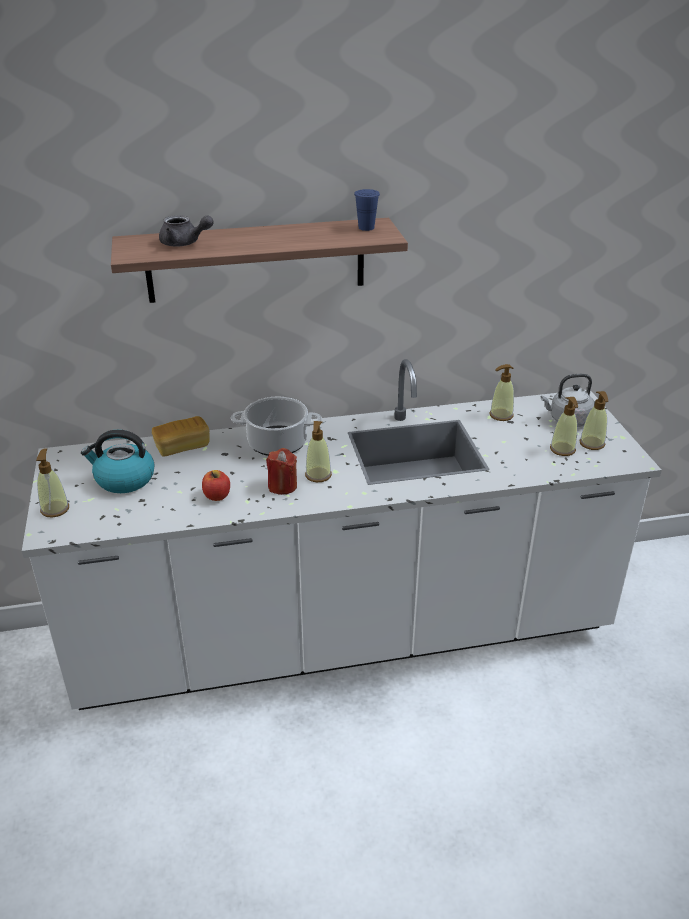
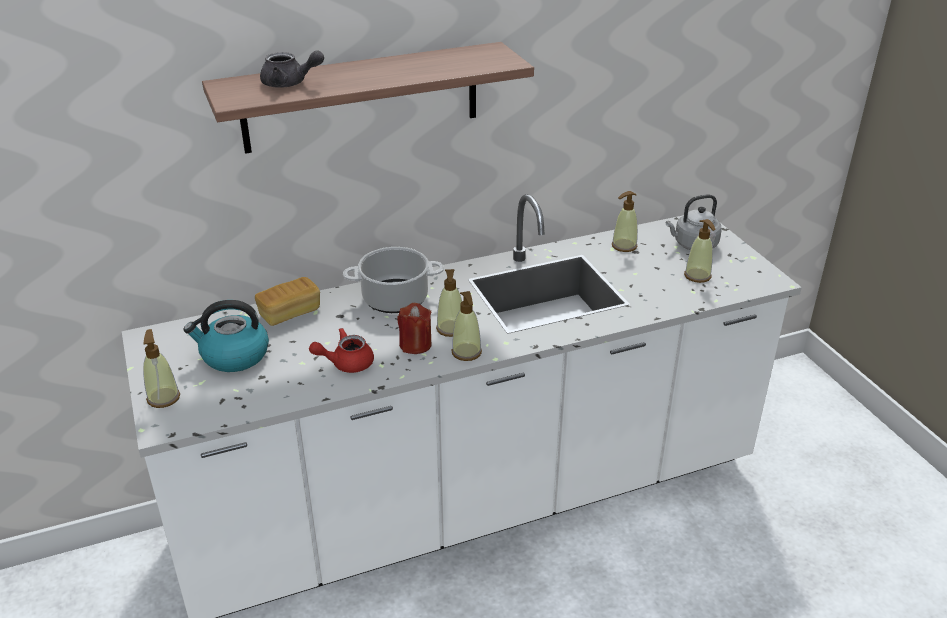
camera: 10 degrees left, 0 degrees up
apple [202,470,230,501] -> red teapot [309,328,374,373]
blue cup [354,189,380,231] -> none
soap dispenser [579,391,608,450] -> soap dispenser moved to [452,291,482,361]

